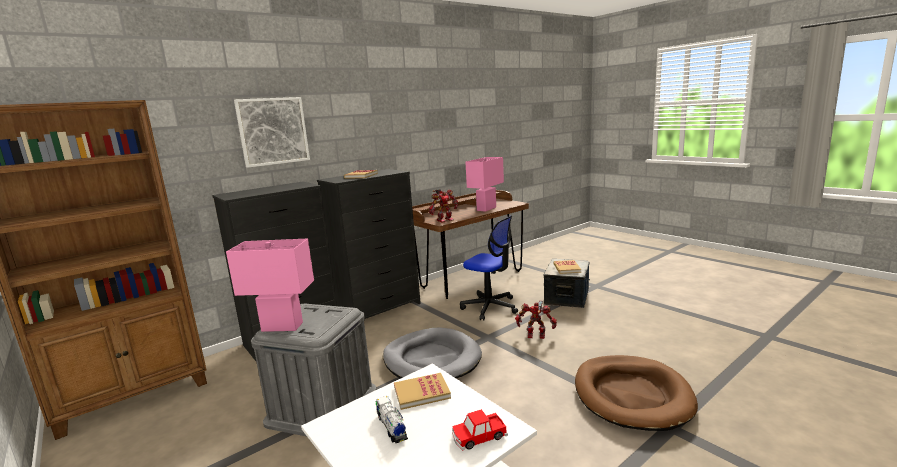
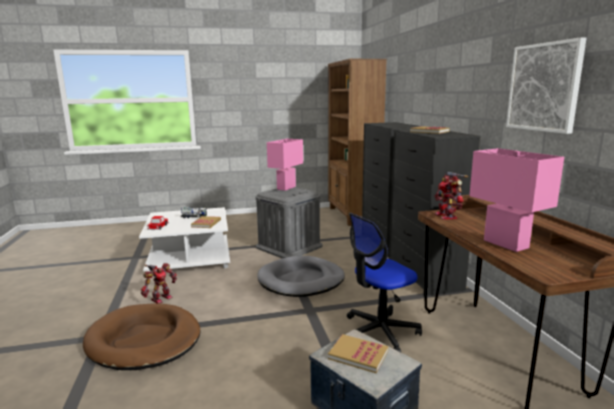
camera: 115 degrees right, 0 degrees up
picture [234,97,310,168] -> picture moved to [506,37,587,134]
toy robot [515,301,557,339] -> toy robot moved to [141,263,177,304]

